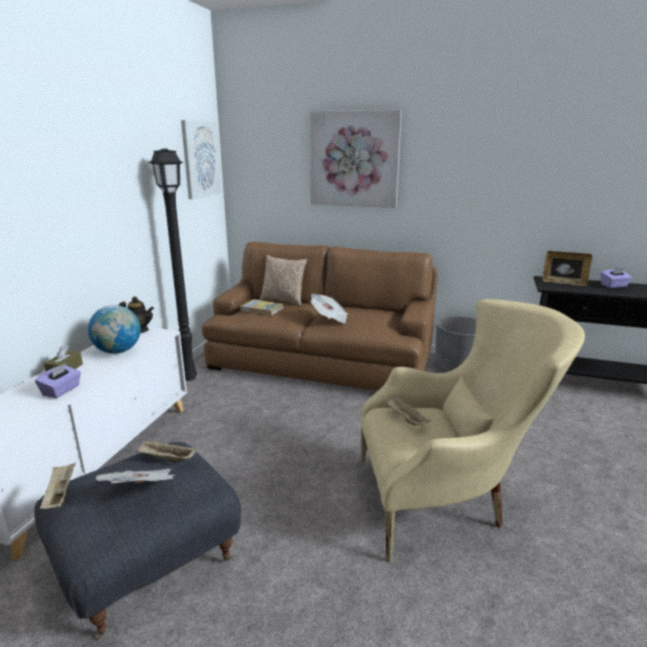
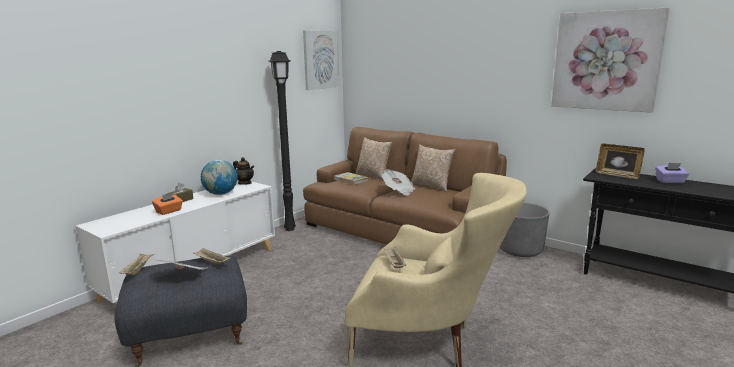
camera: 20 degrees right, 5 degrees down
purple tissue box [35,363,81,398] -> orange tissue box [152,193,183,215]
picture [310,110,402,208] -> picture moved to [551,7,670,113]
none -> pillow [411,144,456,192]

